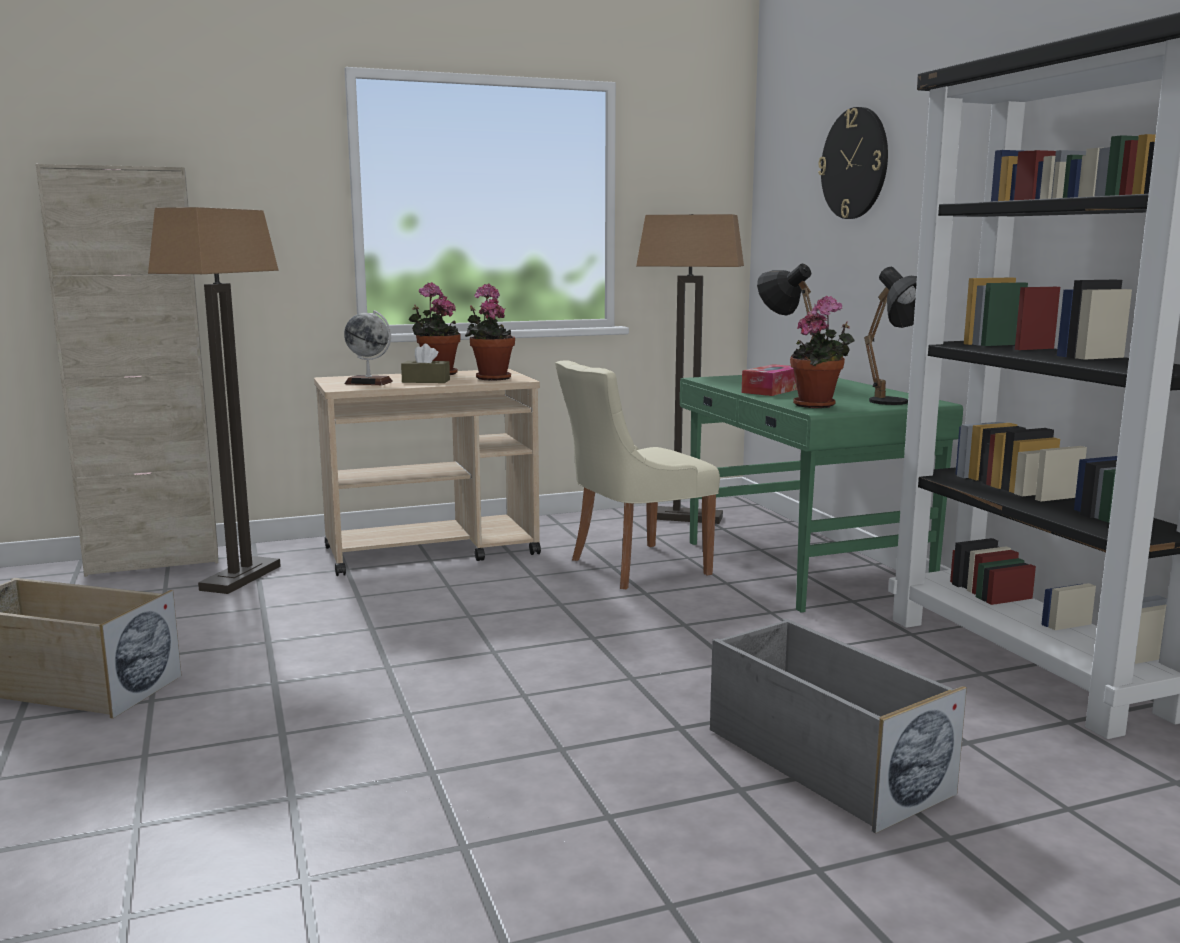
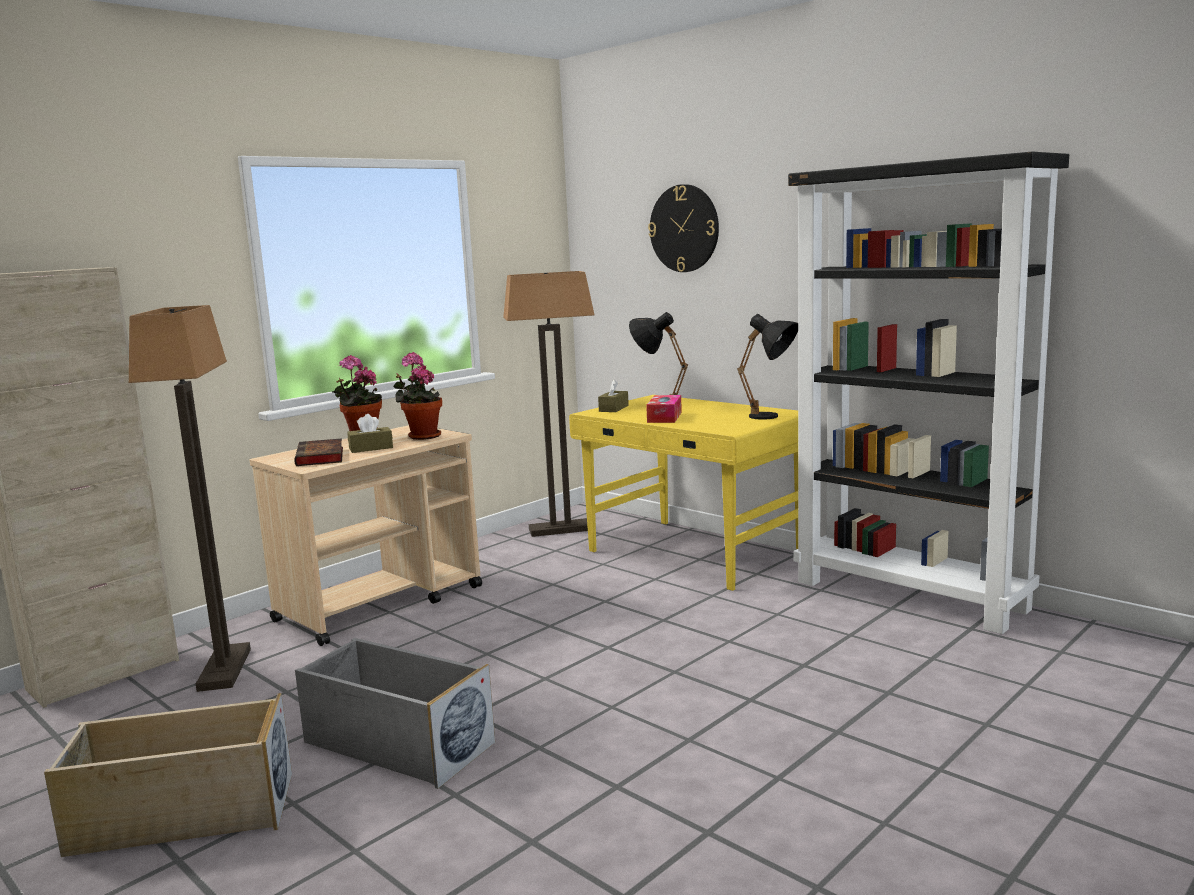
camera: 25 degrees left, 0 degrees up
globe [344,310,393,385] -> book [294,438,343,466]
beige chair [555,360,720,589] -> none
green desk [680,375,963,613] -> yellow desk [569,395,798,591]
grey storage box [710,619,967,834] -> grey storage box moved to [295,638,495,789]
potted plant [790,296,855,408] -> none
none -> brown tissue box [598,379,629,412]

